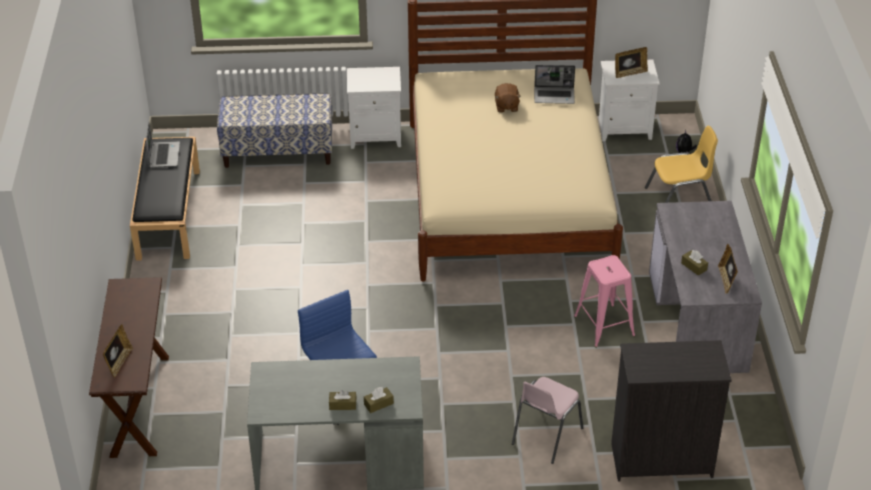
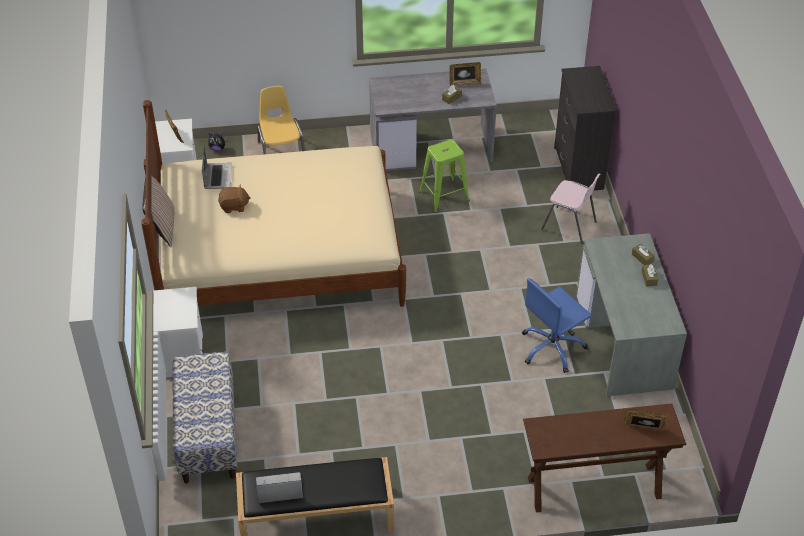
camera: 95 degrees left, 5 degrees up
pink stool [574,255,635,348] -> green stool [419,139,470,213]
none -> pillow [142,175,174,247]

